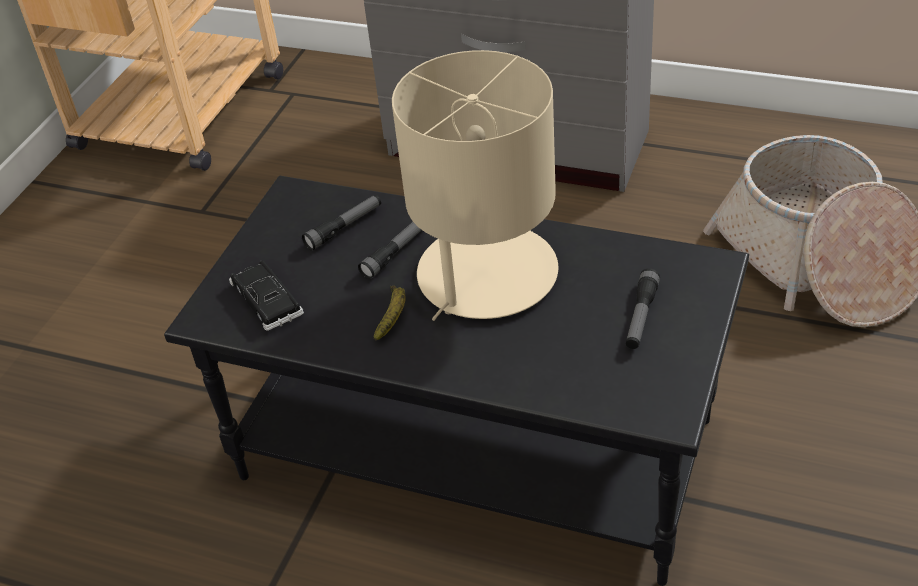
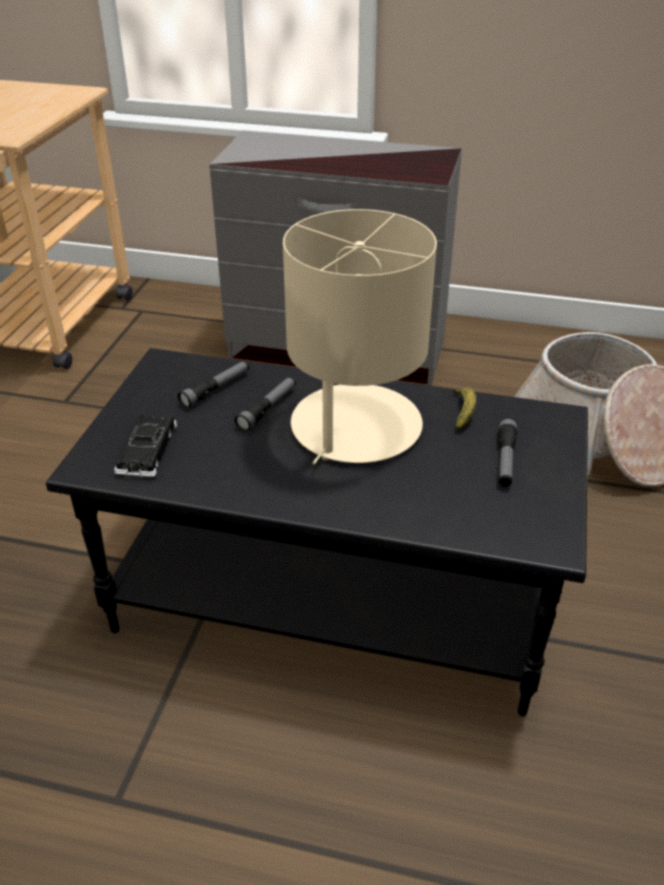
camera: 10 degrees left, 5 degrees down
black toy car [229,260,304,331] -> black toy car turned 135 degrees counterclockwise [114,414,177,477]
banana [374,286,406,340] -> banana moved to [453,387,476,430]

